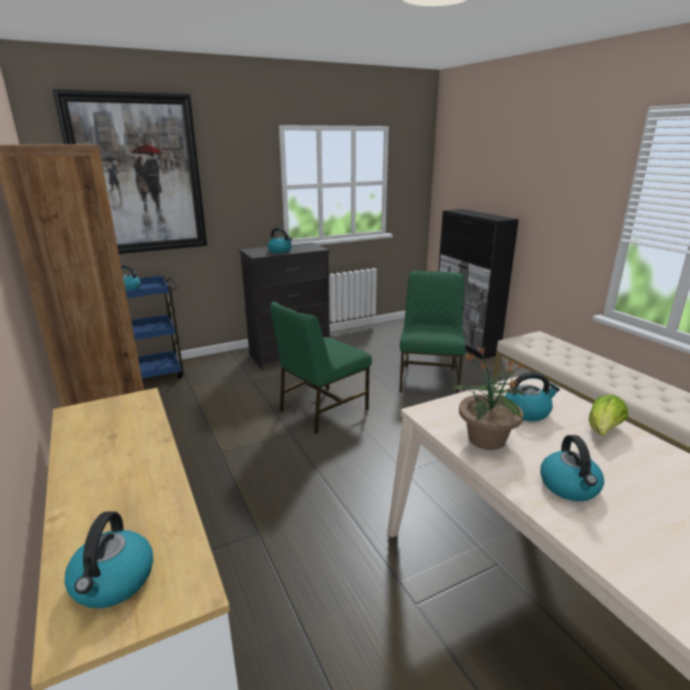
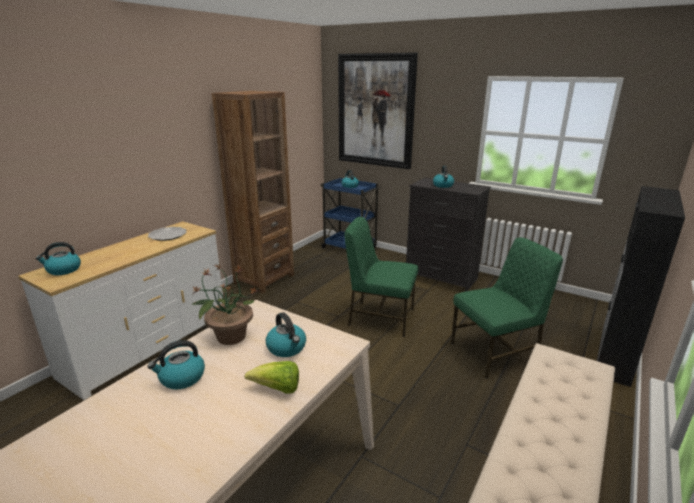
camera: 60 degrees right, 0 degrees up
none -> plate [148,227,187,241]

